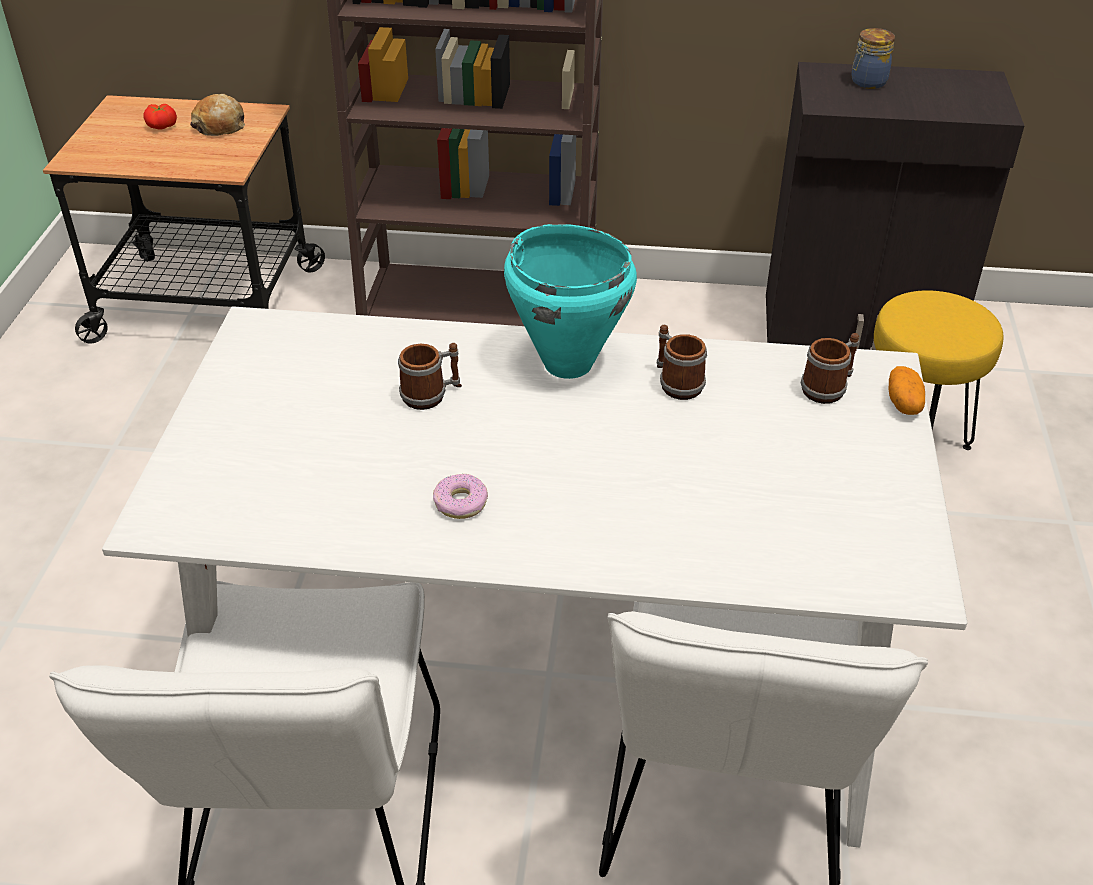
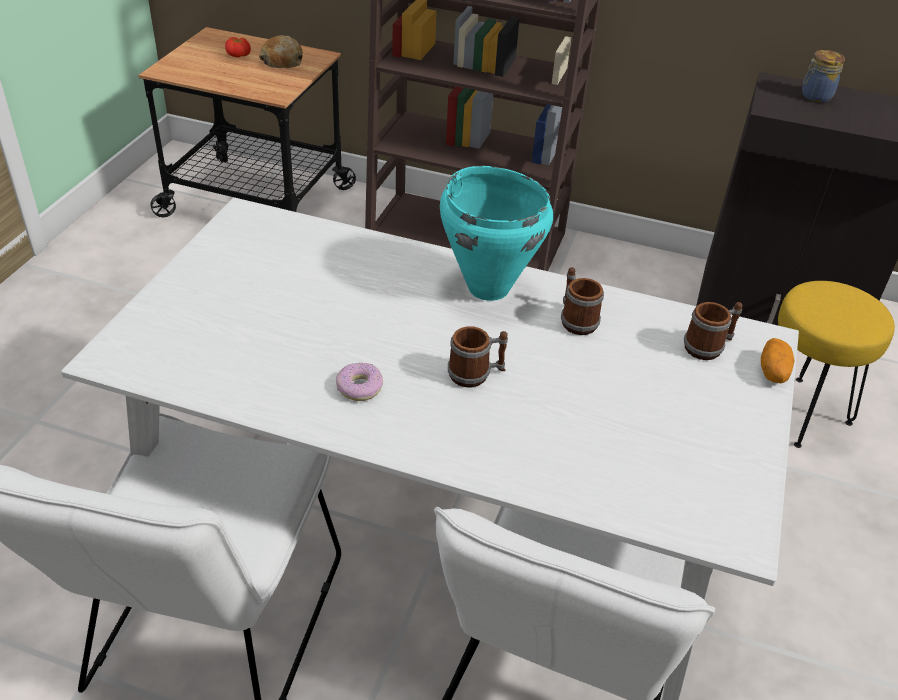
camera: 10 degrees right, 0 degrees up
mug [398,343,462,410] -> mug moved to [448,326,508,387]

